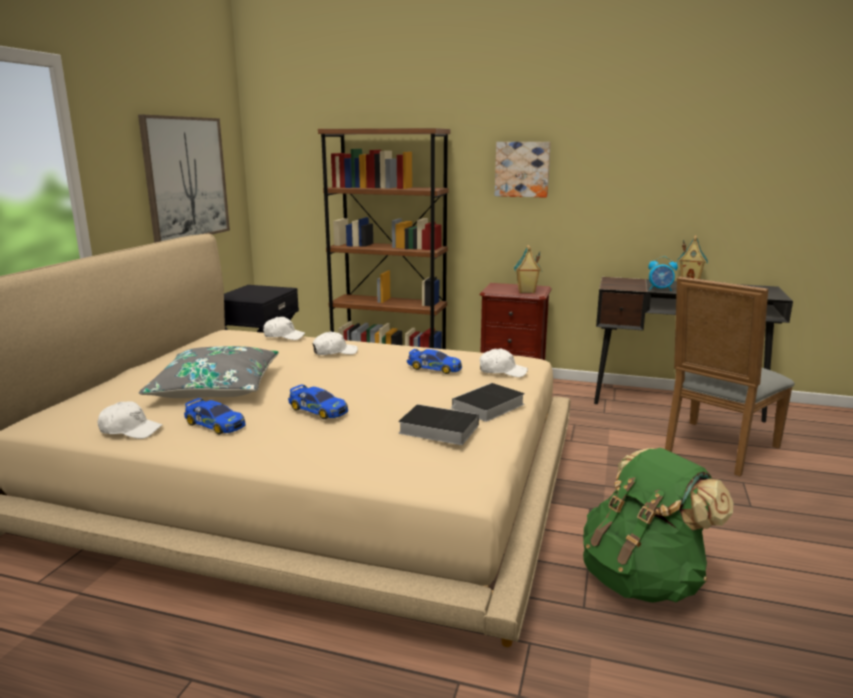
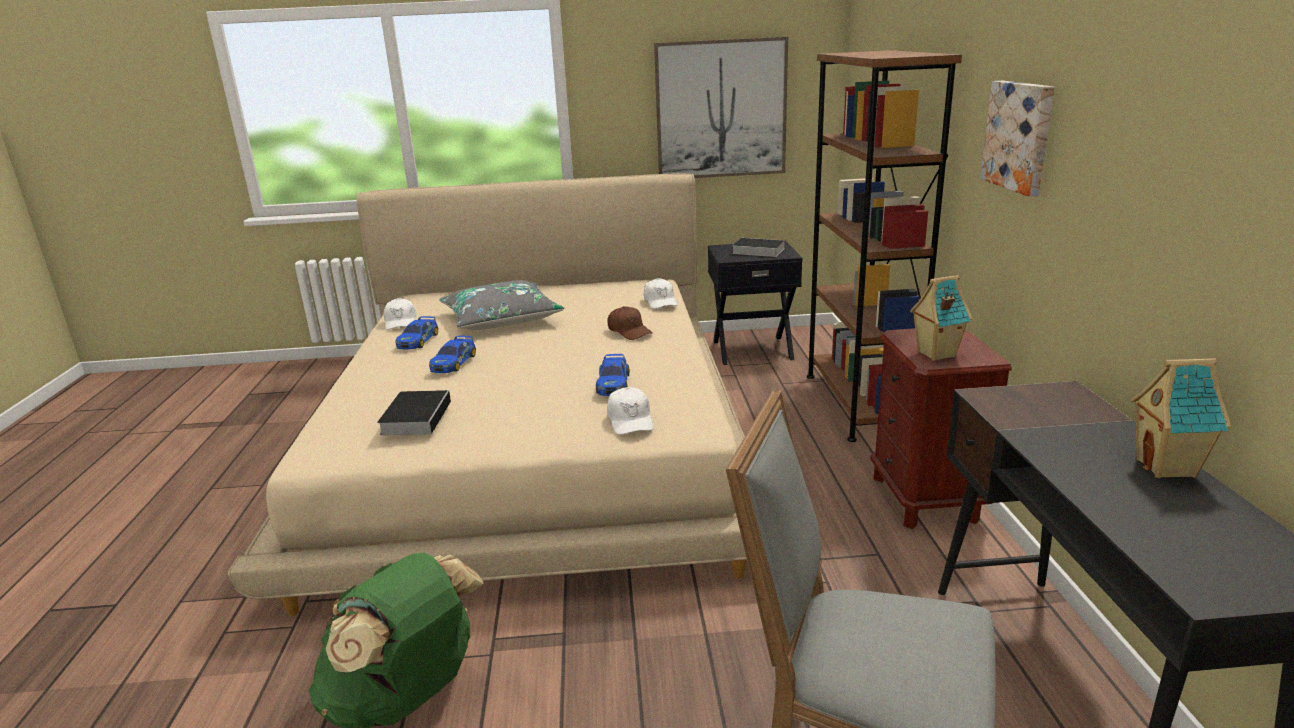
camera: 70 degrees right, 5 degrees up
white cap [313,332,358,355] -> brown cap [607,306,653,340]
book [450,383,525,422] -> book moved to [732,238,785,257]
alarm clock [648,256,678,291] -> none

